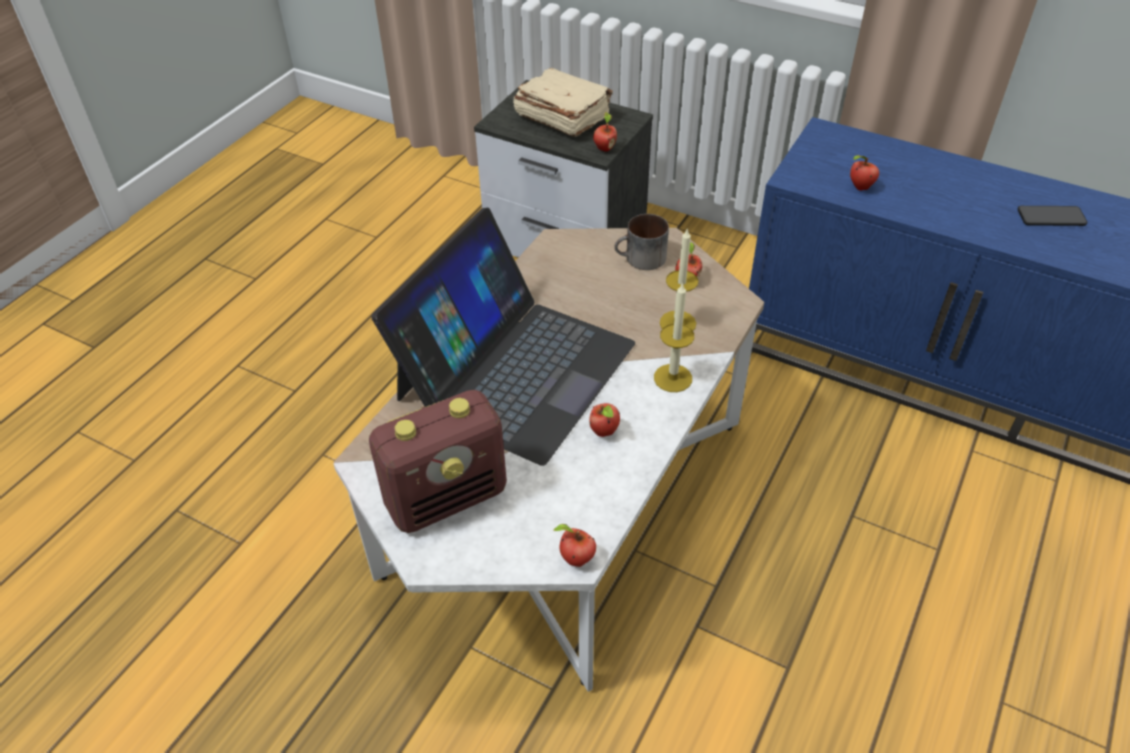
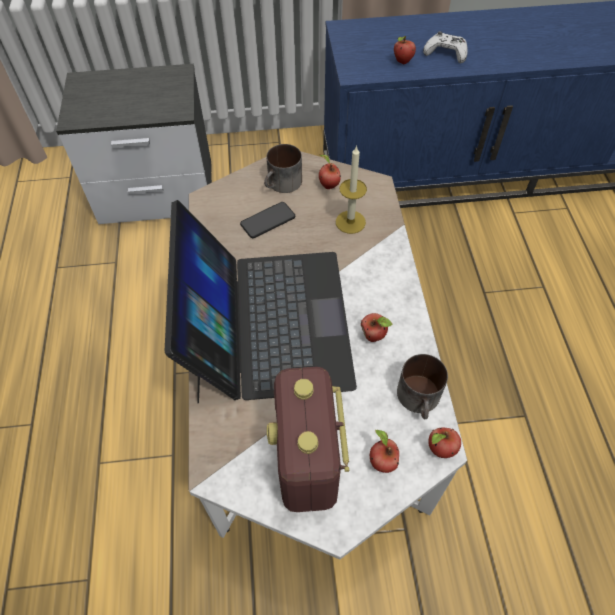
camera: 35 degrees left, 10 degrees up
radio [369,390,507,533] -> radio turned 150 degrees clockwise [267,367,349,512]
beige book [514,68,613,137] -> none
apple [593,112,617,152] -> apple moved to [370,429,399,473]
candle [654,282,694,392] -> none
phone [1018,206,1087,226] -> phone moved to [240,202,295,238]
none -> mug [397,354,448,419]
none -> white game controller [423,31,468,63]

